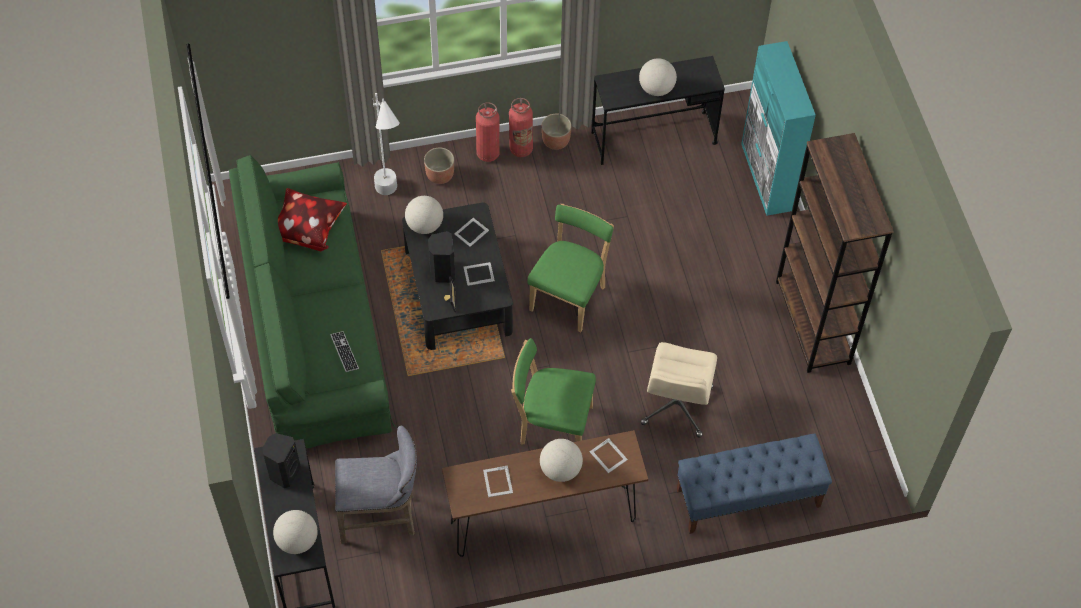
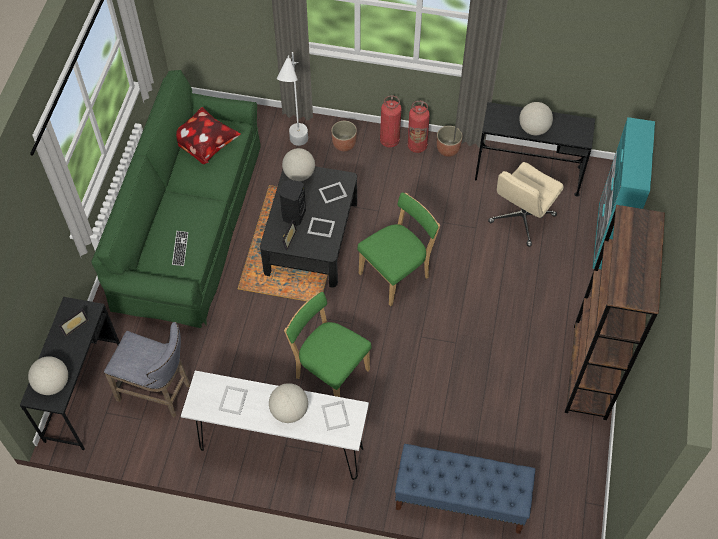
camera: 25 degrees right, 0 degrees up
black speaker [263,433,301,488] -> picture frame [58,308,88,337]
brown console table [442,430,648,557] -> white console table [181,371,369,480]
beige office chair [641,342,717,438] -> beige office chair moved to [488,162,564,247]

